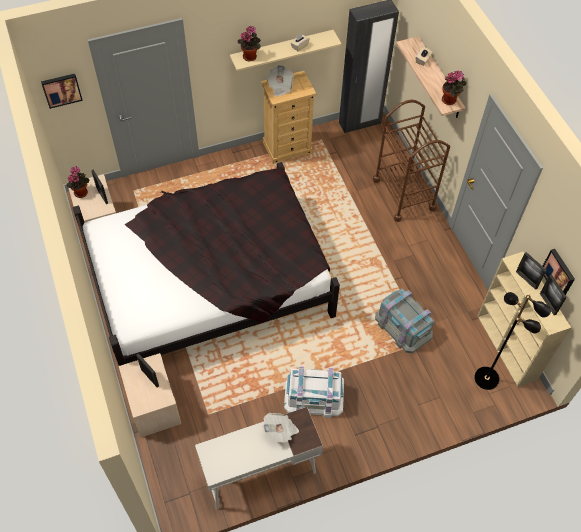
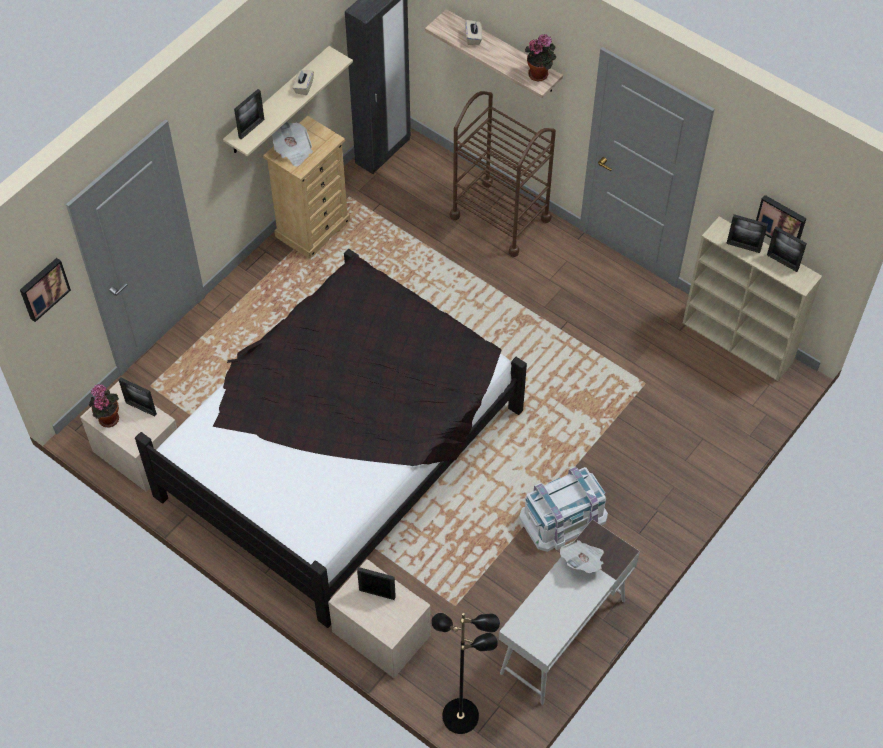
camera: 30 degrees left, 0 degrees up
potted plant [238,26,261,62] -> picture frame [234,89,264,140]
grey storage box [375,288,434,353] -> none
black floor lamp [474,292,551,390] -> black floor lamp moved to [431,613,500,734]

